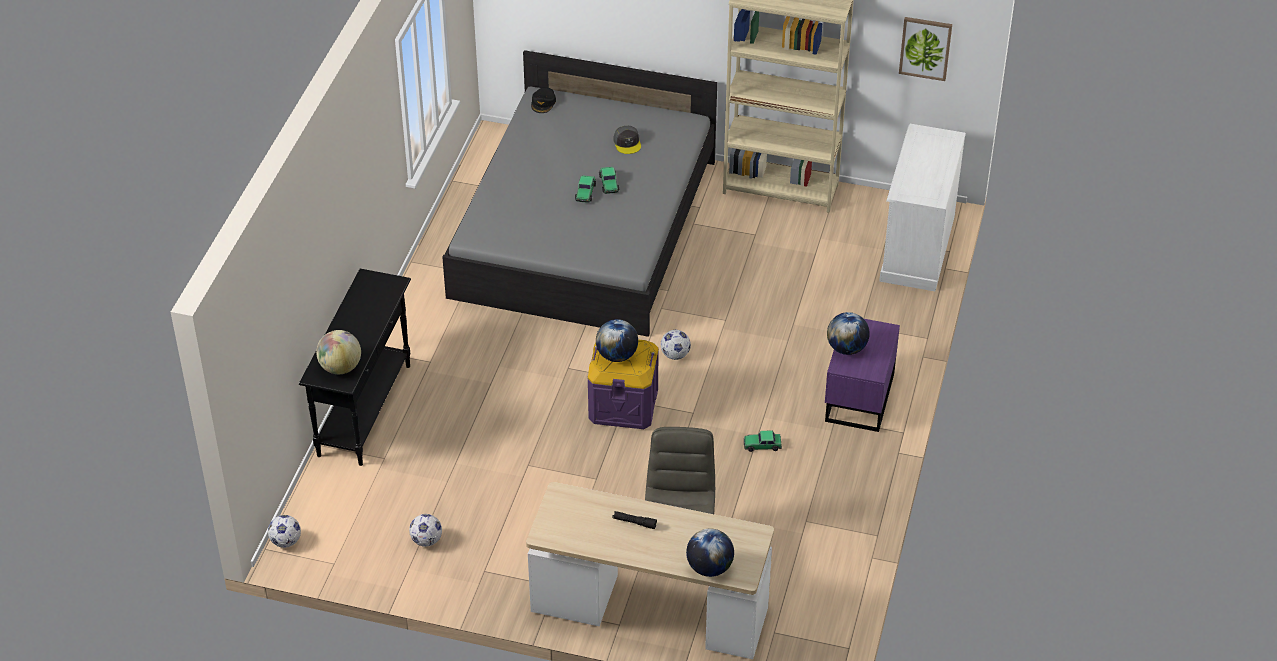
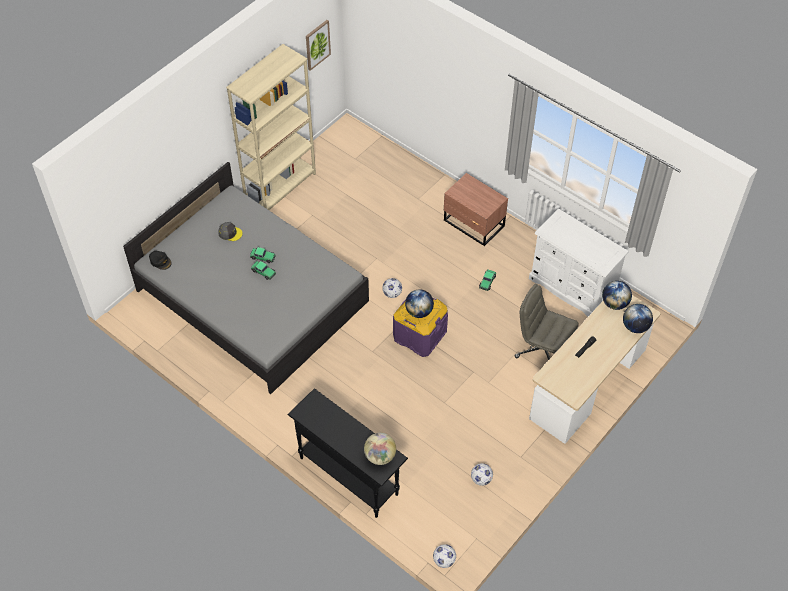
camera: 65 degrees left, 10 degrees up
purple nightstand [825,319,900,432] -> brown nightstand [444,173,508,246]
globe [827,312,870,355] -> globe moved to [602,281,632,310]
white dresser [879,124,966,291] -> white dresser moved to [529,208,629,316]

